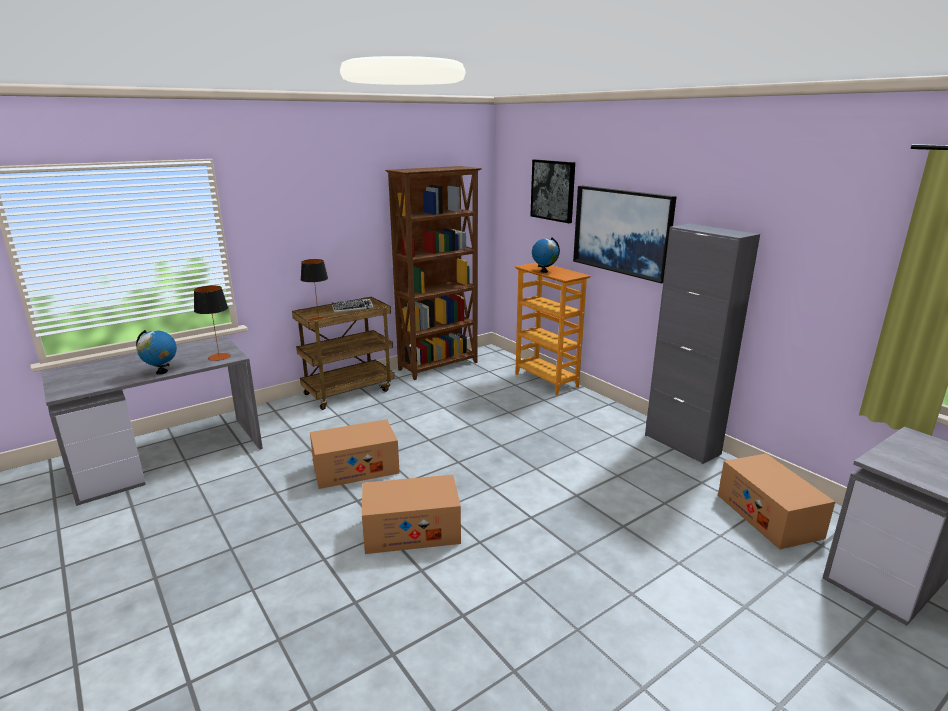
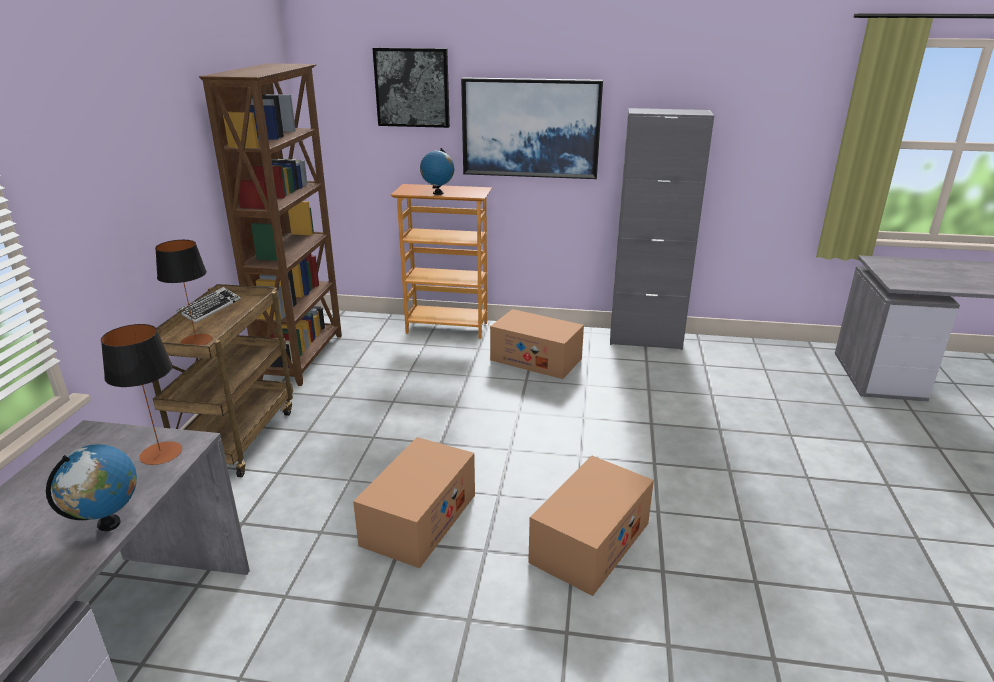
camera: 45 degrees left, 5 degrees up
cardboard box [718,454,835,550] -> cardboard box moved to [490,309,584,379]

